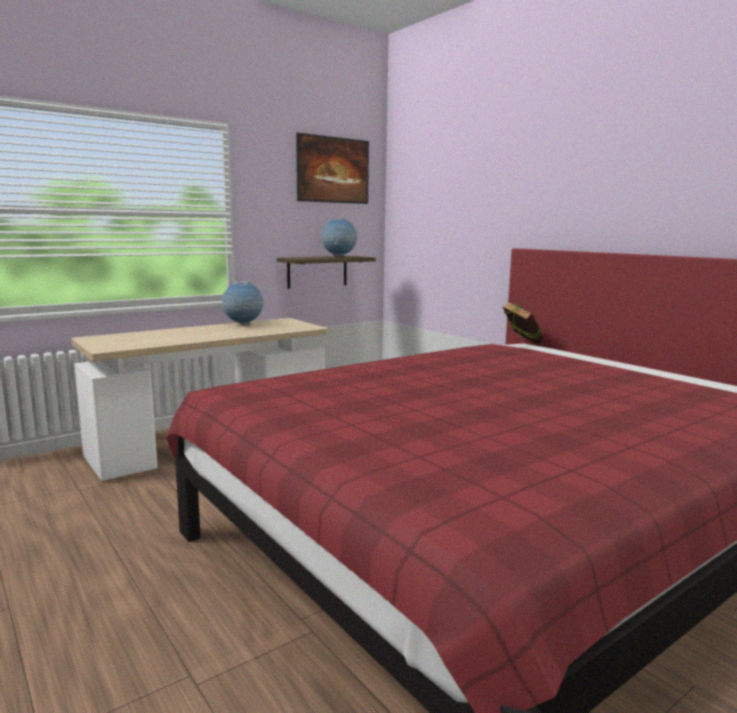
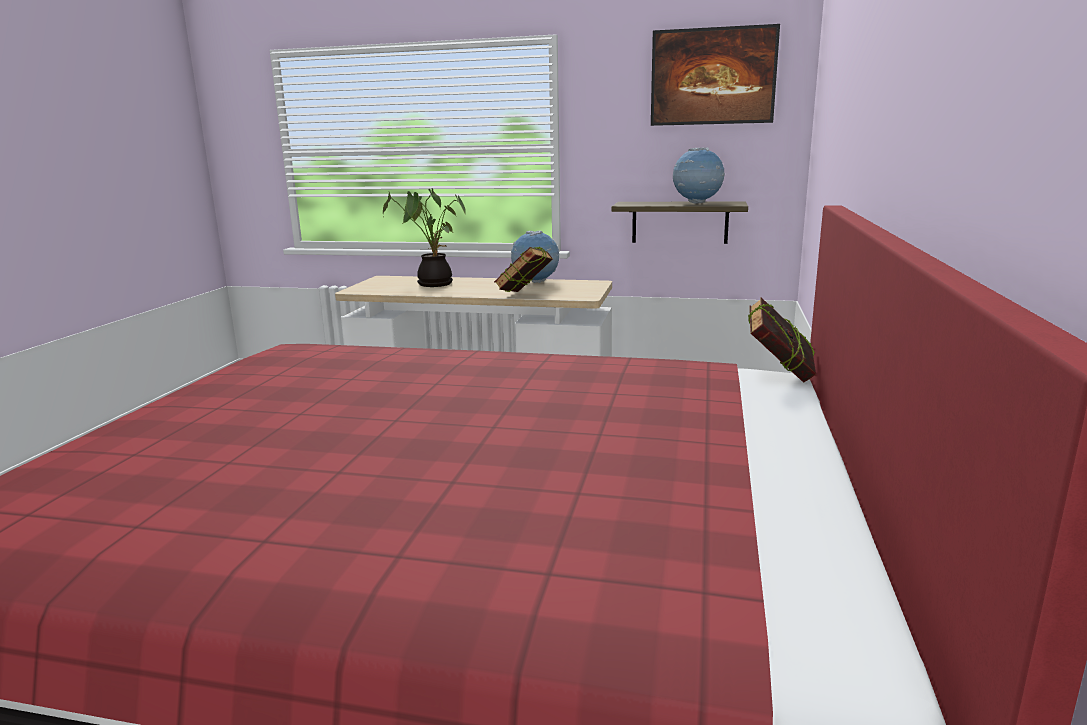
camera: 50 degrees right, 5 degrees up
none -> potted plant [383,188,466,287]
none -> book [494,246,553,292]

